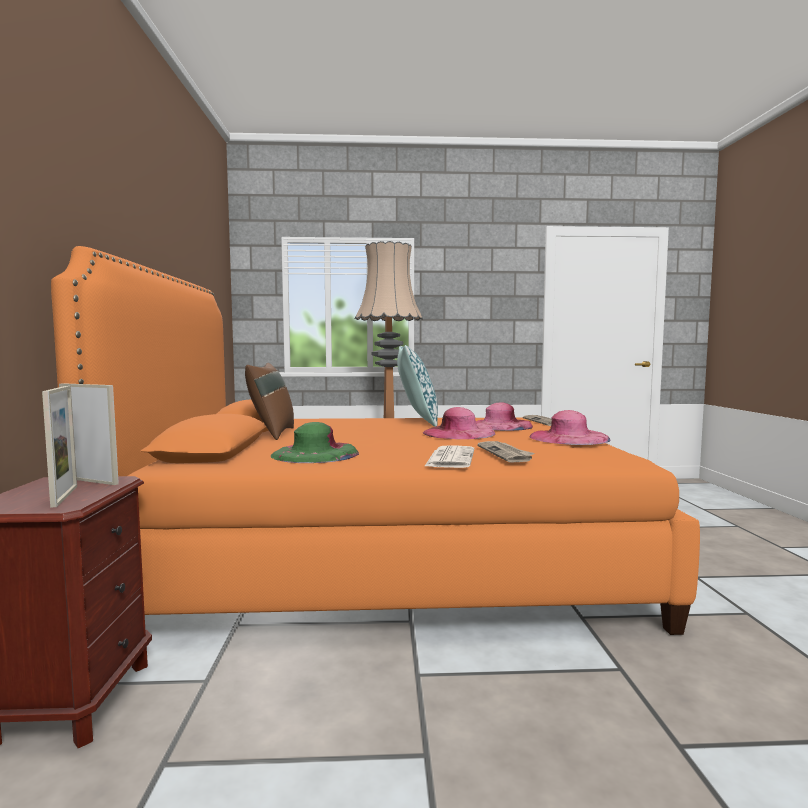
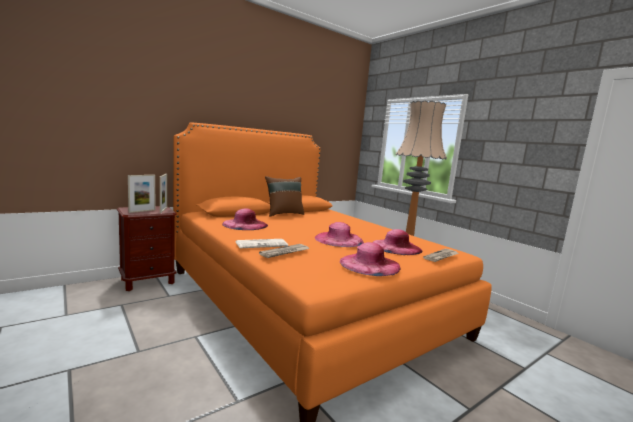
camera: 55 degrees right, 5 degrees up
green hat [271,422,359,463] -> pink hat [222,208,268,230]
pillow [397,345,438,427] -> none

